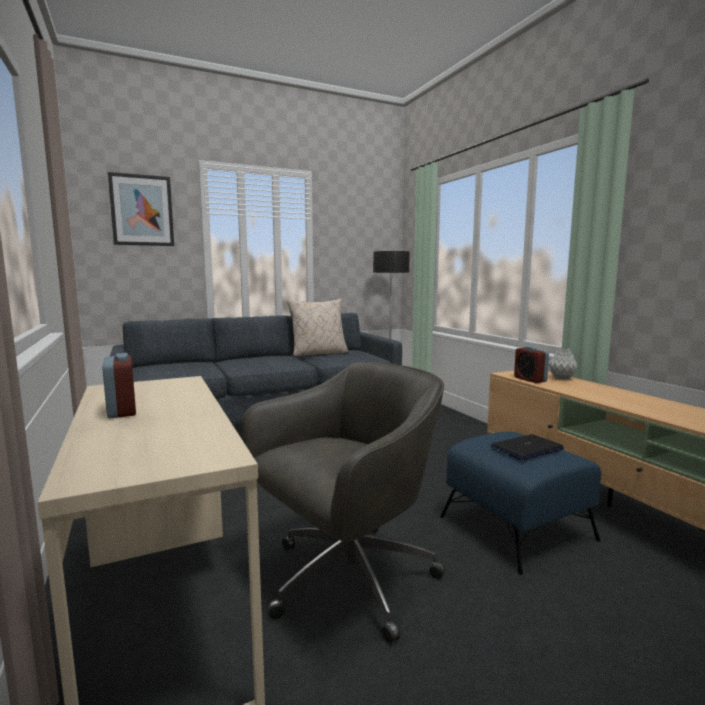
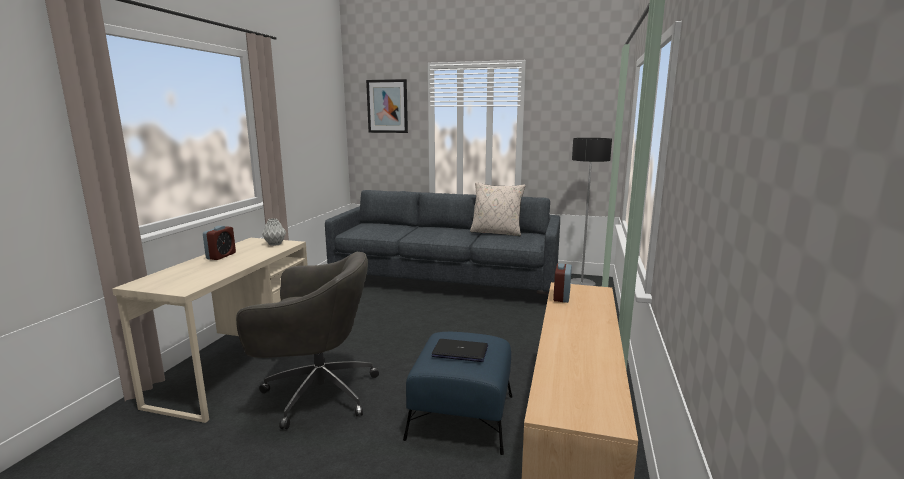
camera: 40 degrees right, 5 degrees up
grey vase [549,348,578,380] -> grey vase moved to [262,218,286,246]

